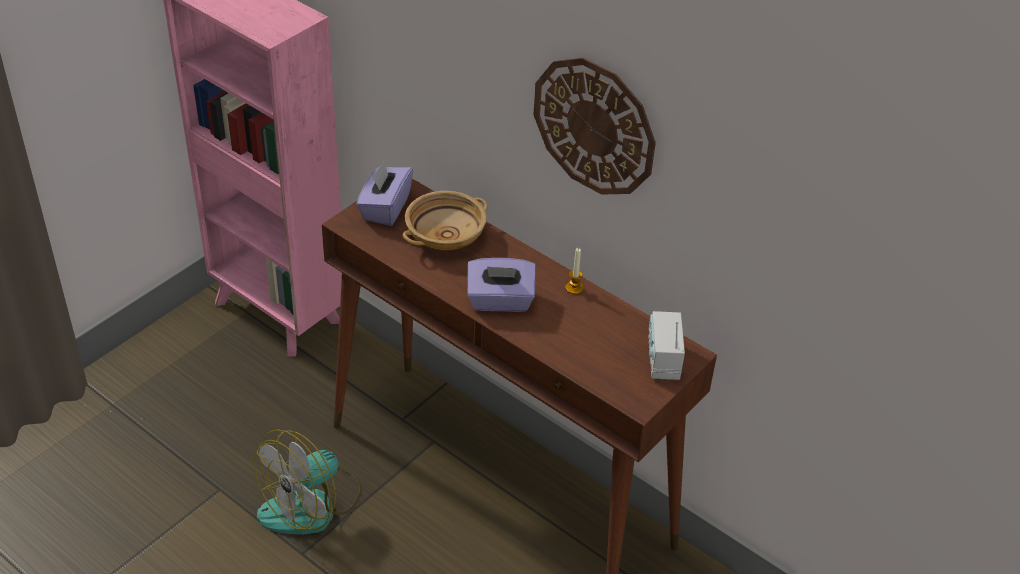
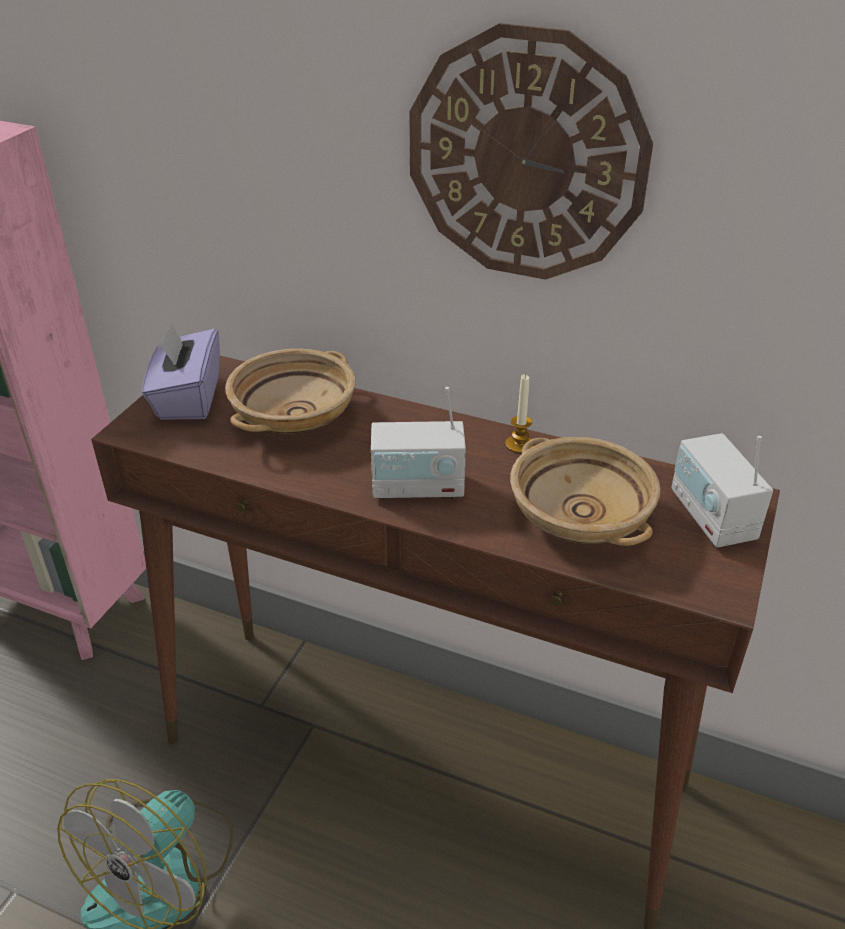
camera: 15 degrees left, 5 degrees down
purple tissue box [467,258,535,312] -> radio [371,387,466,500]
none -> beige bowl [510,437,661,546]

